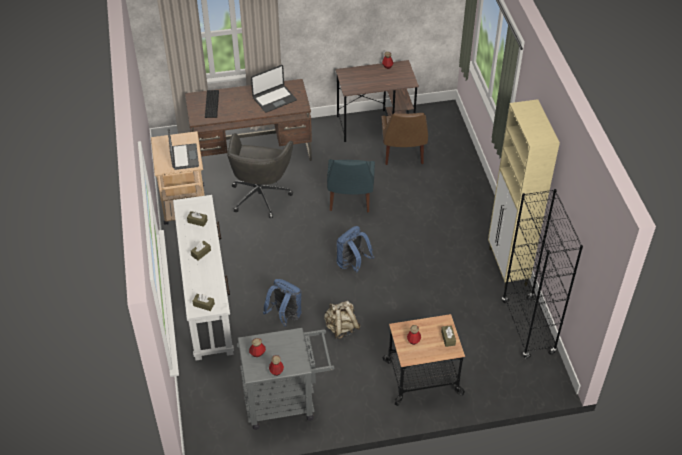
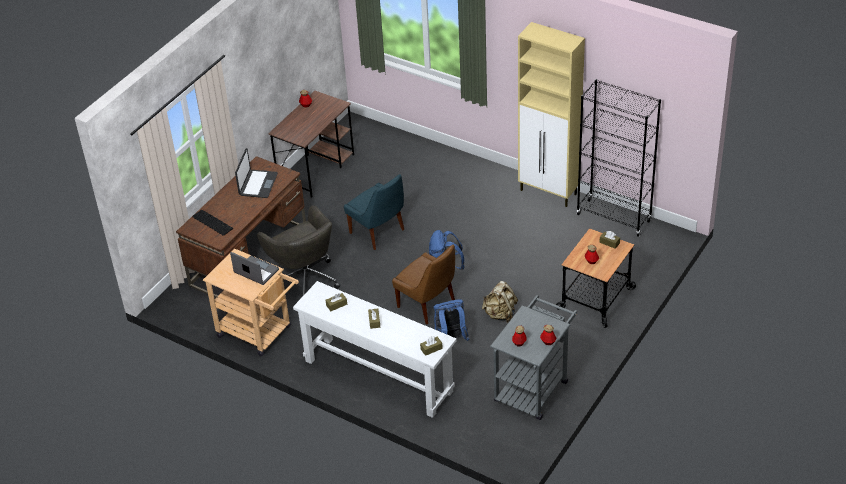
camera: 45 degrees left, 5 degrees down
brown chair [382,113,428,165] -> brown chair moved to [392,245,455,325]

